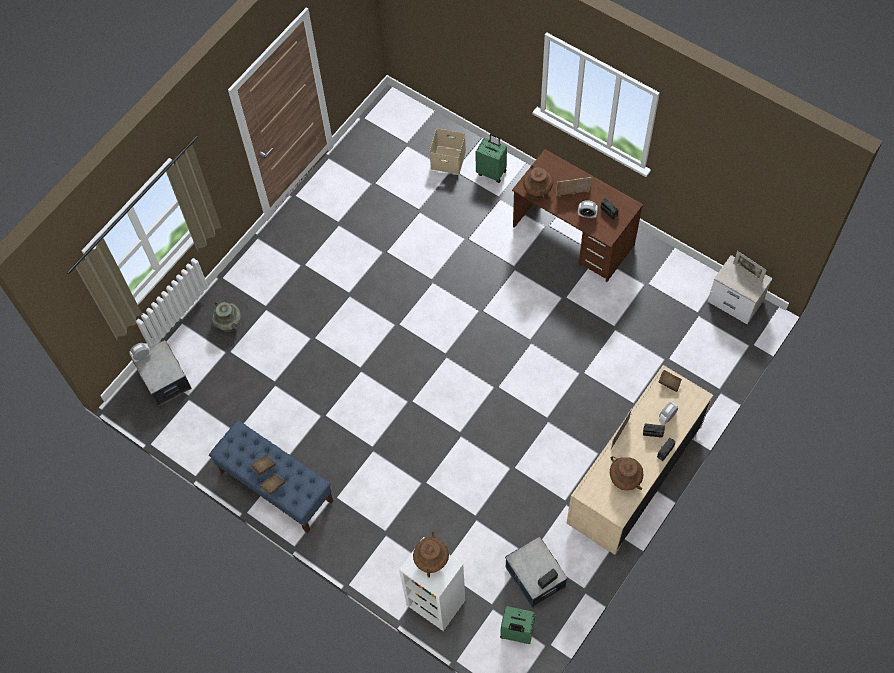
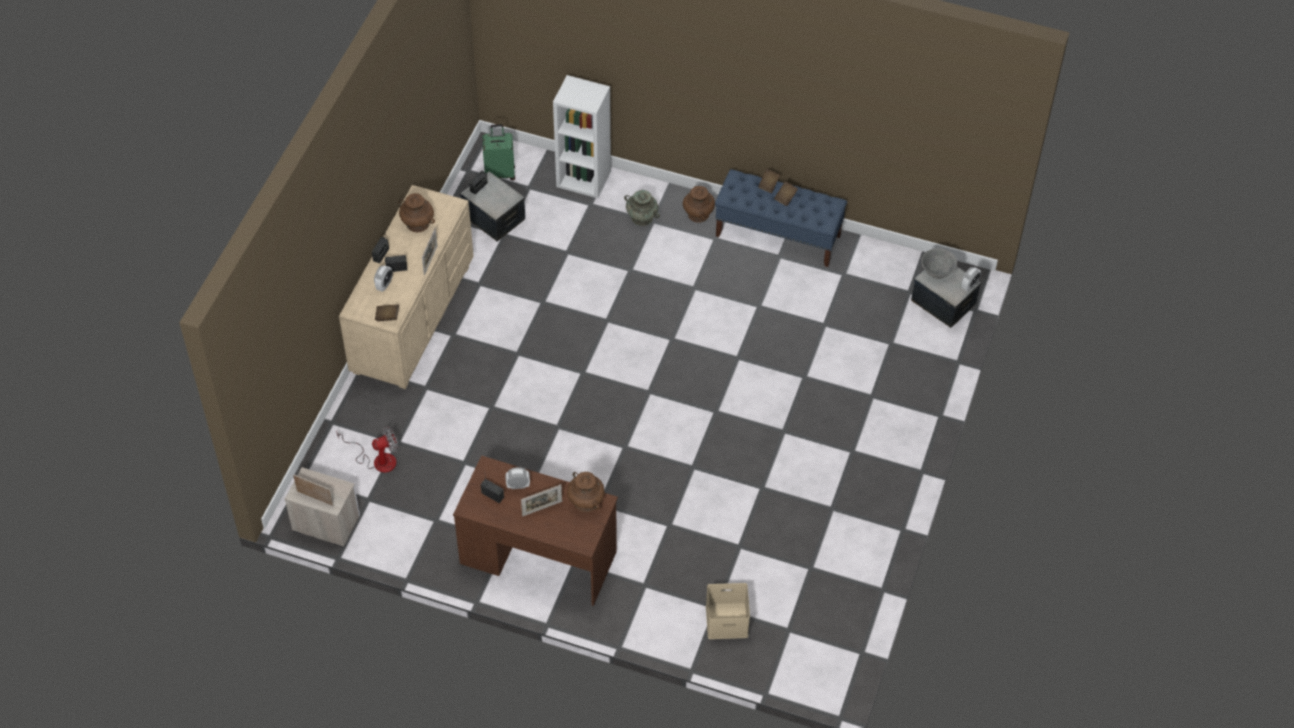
camera: 160 degrees right, 10 degrees down
turquoise vase [212,302,241,332] -> turquoise vase moved to [624,190,660,226]
brown vase [413,532,449,578] -> brown vase moved to [683,186,715,223]
green suitcase [475,134,507,183] -> none
none -> fan [336,427,398,473]
none -> grey bowl [921,248,957,279]

